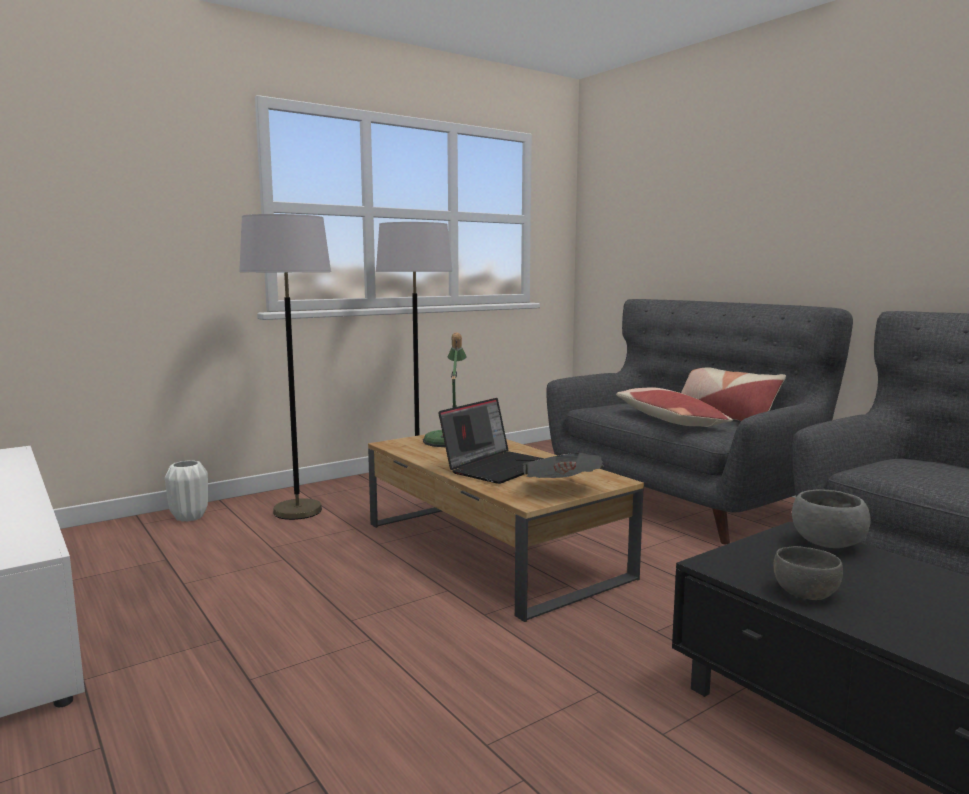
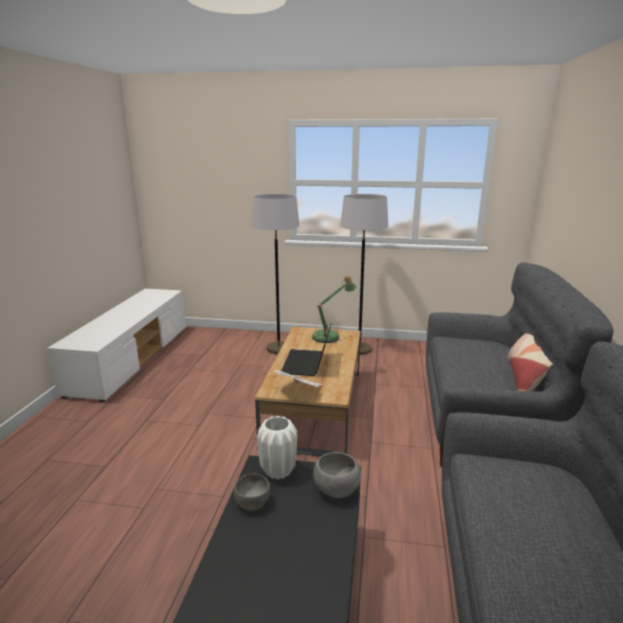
camera: 45 degrees right, 10 degrees up
white vase [165,460,208,522] -> white vase moved to [257,416,297,479]
laptop [438,398,544,484] -> laptop turned 105 degrees clockwise [281,323,332,376]
pillow [616,388,733,427] -> none

